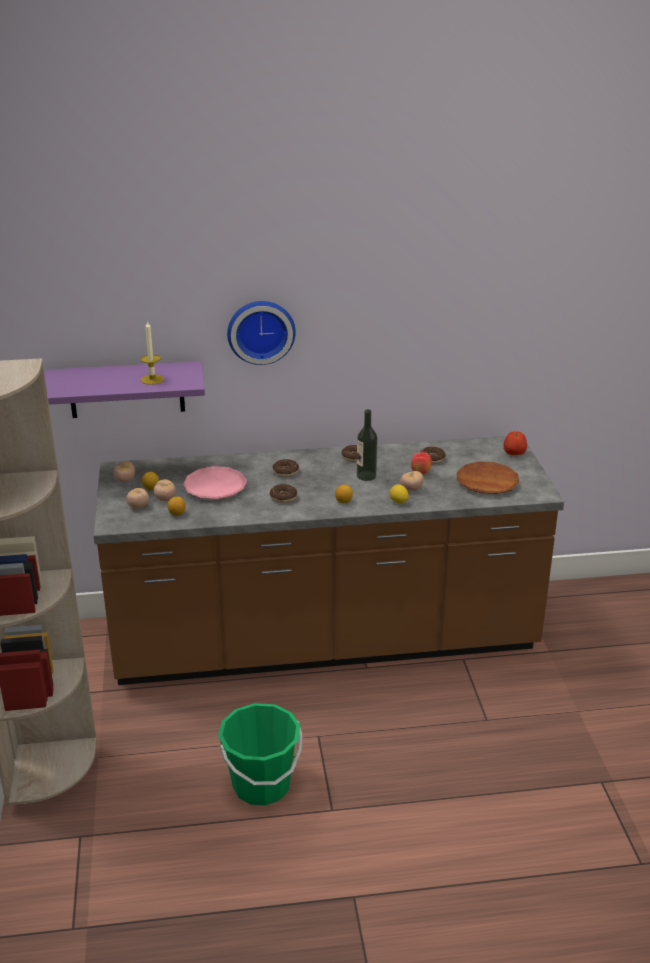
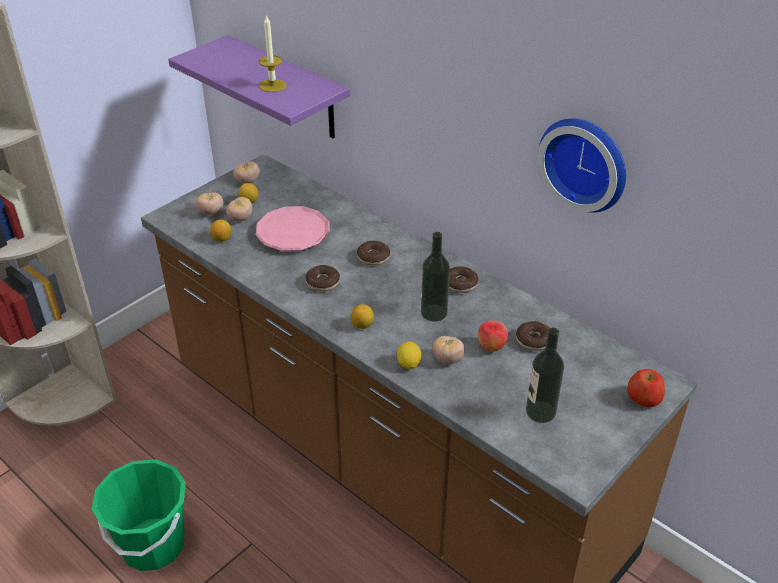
camera: 50 degrees right, 10 degrees up
wall clock [227,301,296,365] -> wall clock moved to [537,118,626,213]
brown plate [457,461,519,494] -> bottle [526,327,564,423]

